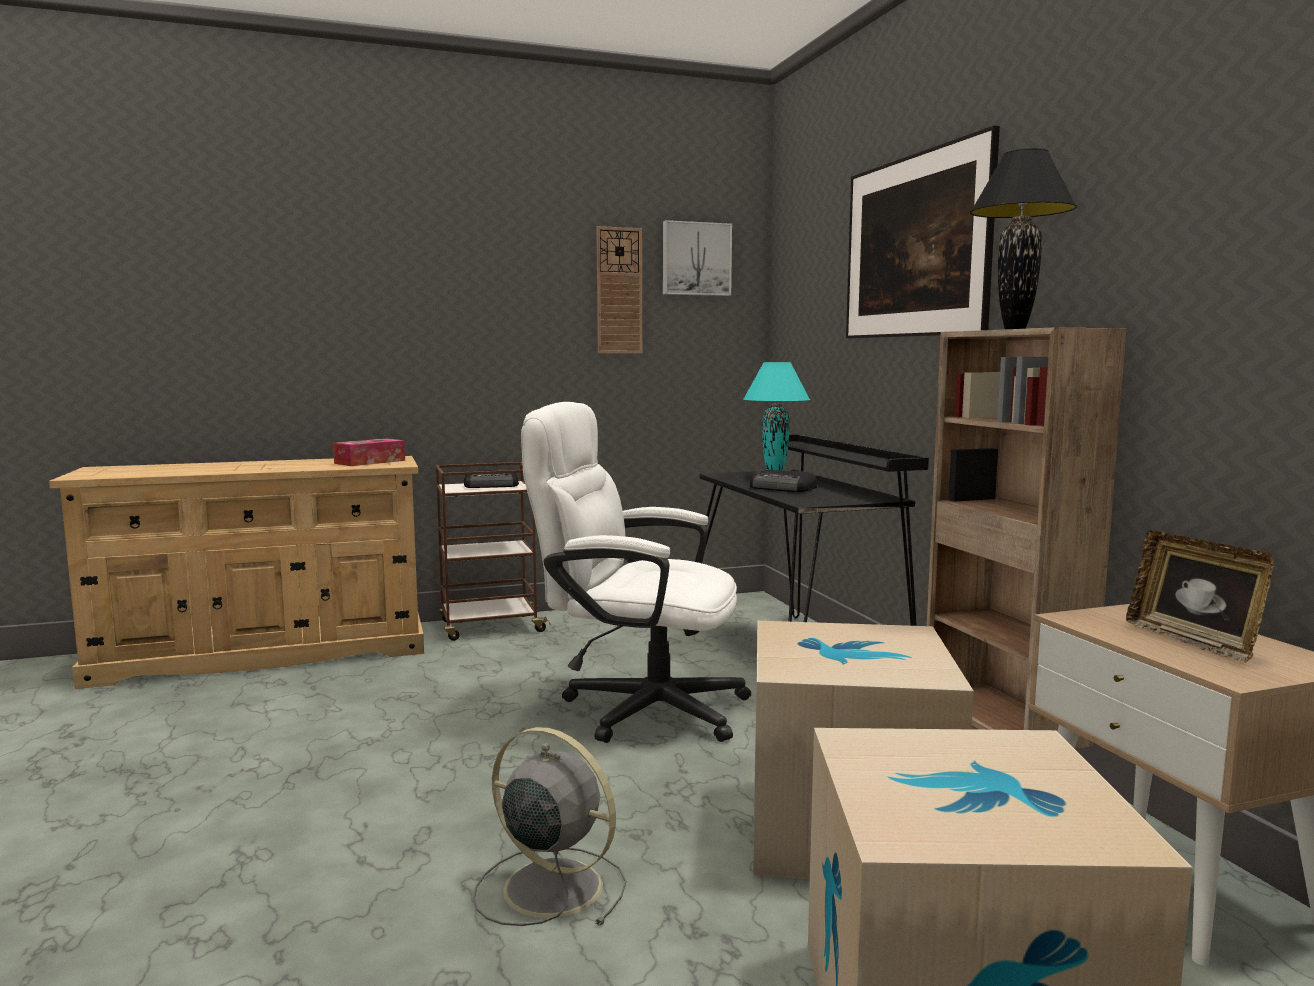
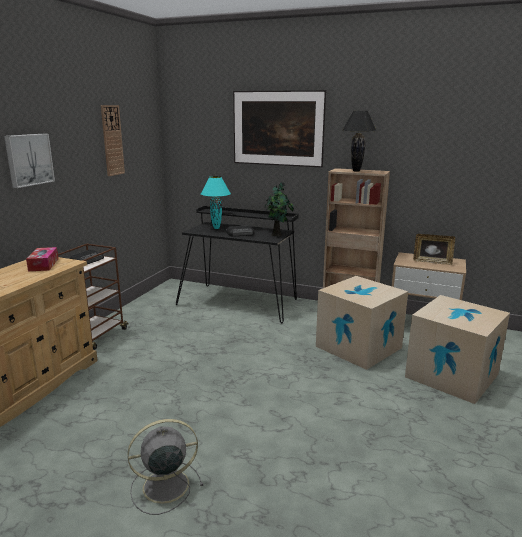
camera: 50 degrees left, 10 degrees up
grey fan [473,727,626,926] -> grey fan moved to [127,419,203,515]
white office chair [521,402,751,743] -> none
picture [663,220,732,296] -> picture moved to [4,134,55,188]
none -> potted plant [264,182,294,236]

